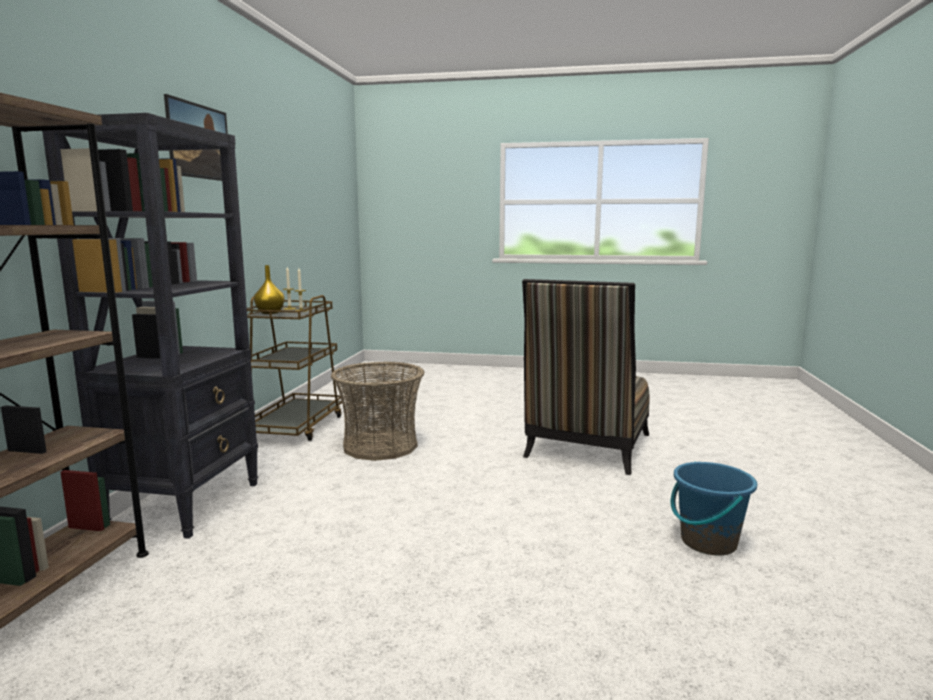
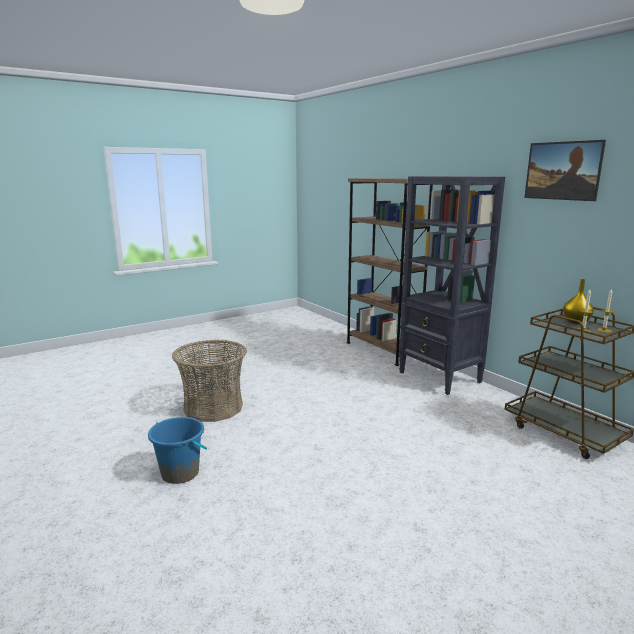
camera: 135 degrees right, 5 degrees up
basket [331,361,425,461] -> basket moved to [172,340,247,422]
chair [522,279,649,475] -> none

